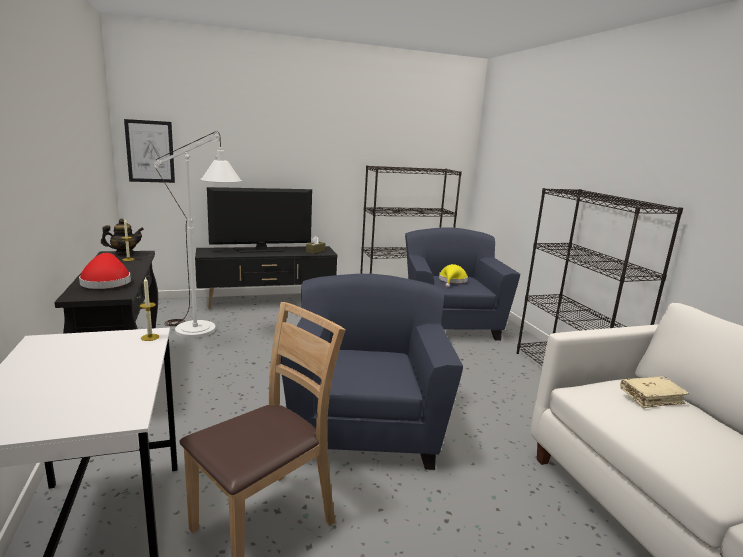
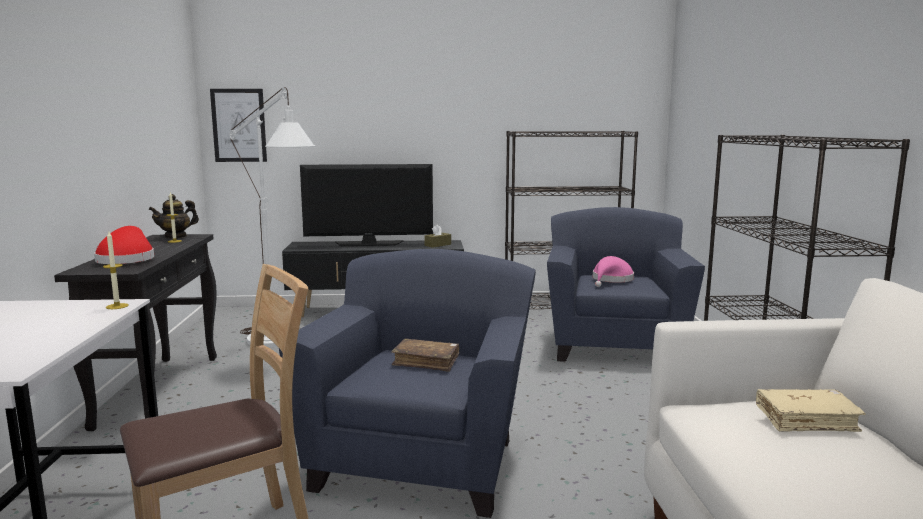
camera: 15 degrees right, 5 degrees down
teapot [101,219,144,255] -> teapot turned 150 degrees clockwise [149,194,199,239]
yellow hat [439,264,468,287] -> pink hat [593,256,634,287]
none -> brown book [392,338,459,372]

